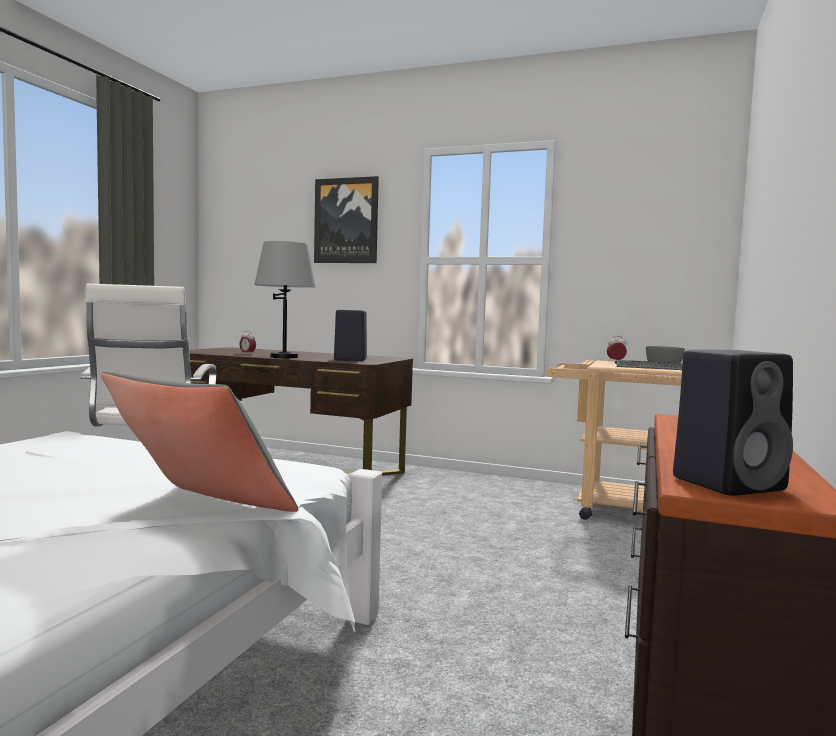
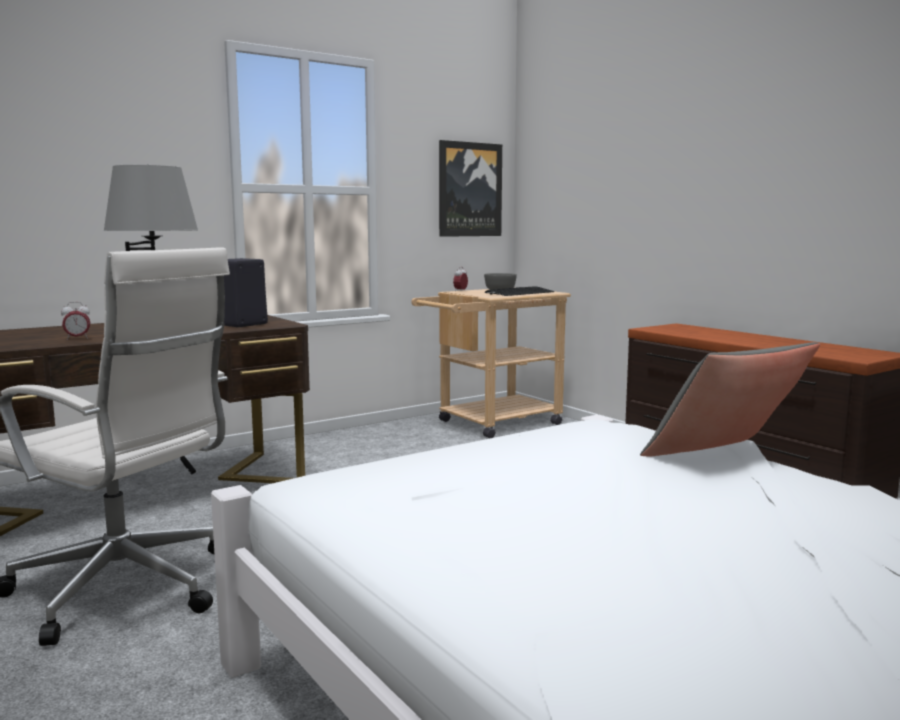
camera: 55 degrees left, 5 degrees up
picture [314,176,379,263] -> picture moved to [439,140,502,237]
black speaker [673,349,793,496] -> none

